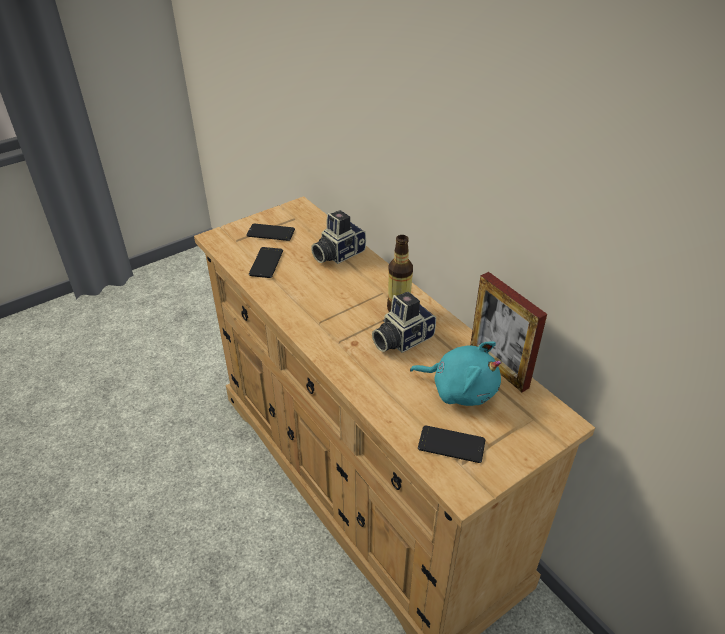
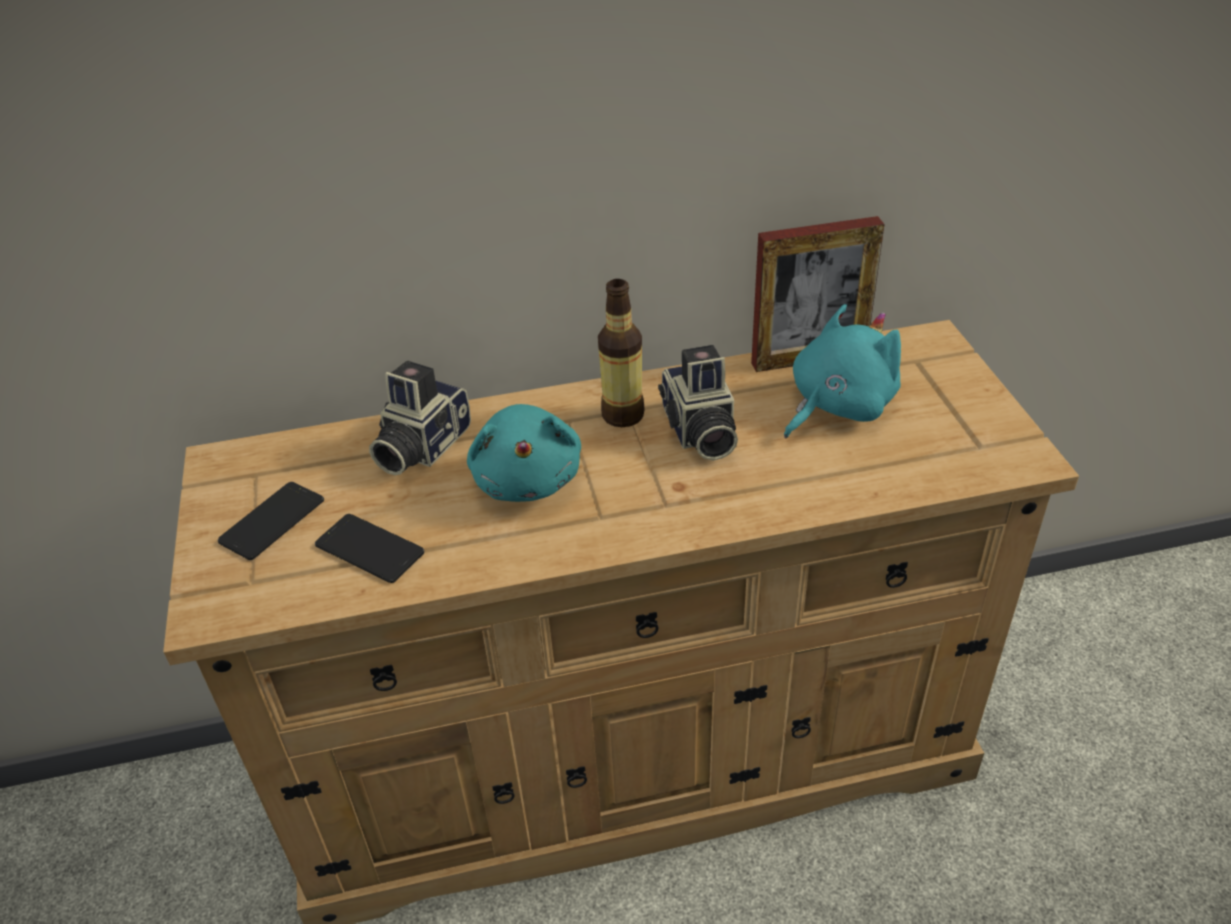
camera: 65 degrees left, 0 degrees up
camera [311,210,366,264] -> camera turned 45 degrees clockwise [369,361,471,475]
phone [418,426,485,463] -> none
none -> turquoise plush toy [467,404,581,502]

